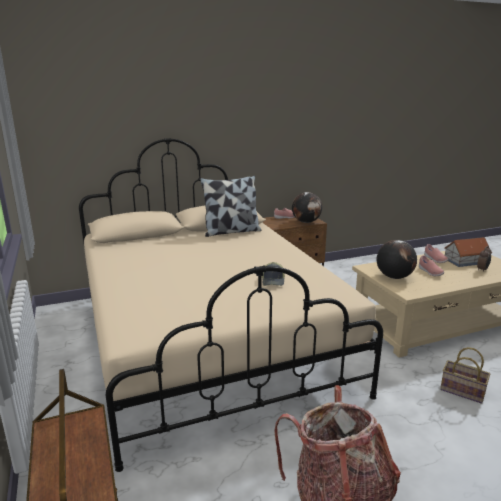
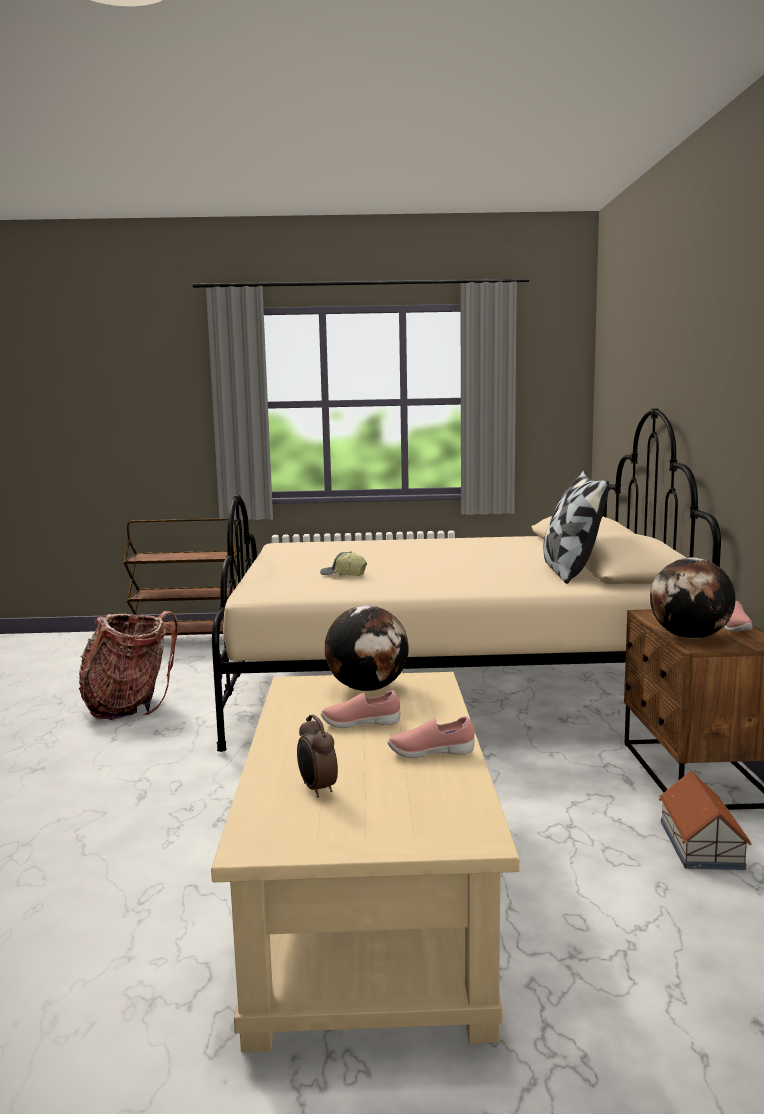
camera: 110 degrees right, 10 degrees down
basket [440,347,490,404] -> none
toy house [444,237,490,267] -> toy house moved to [659,771,751,870]

